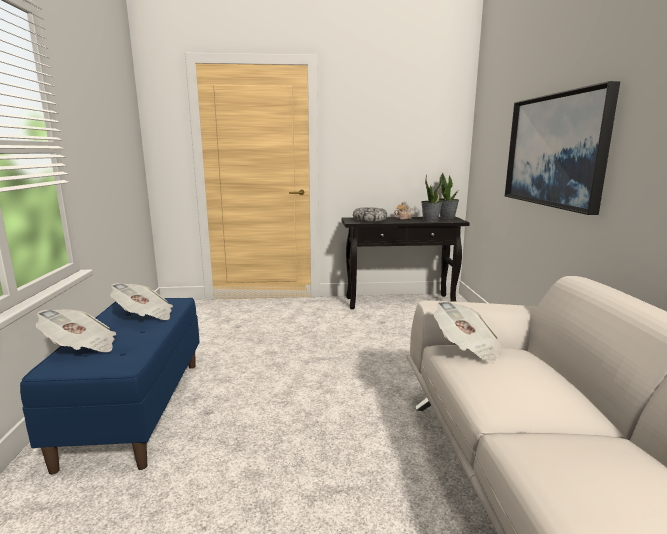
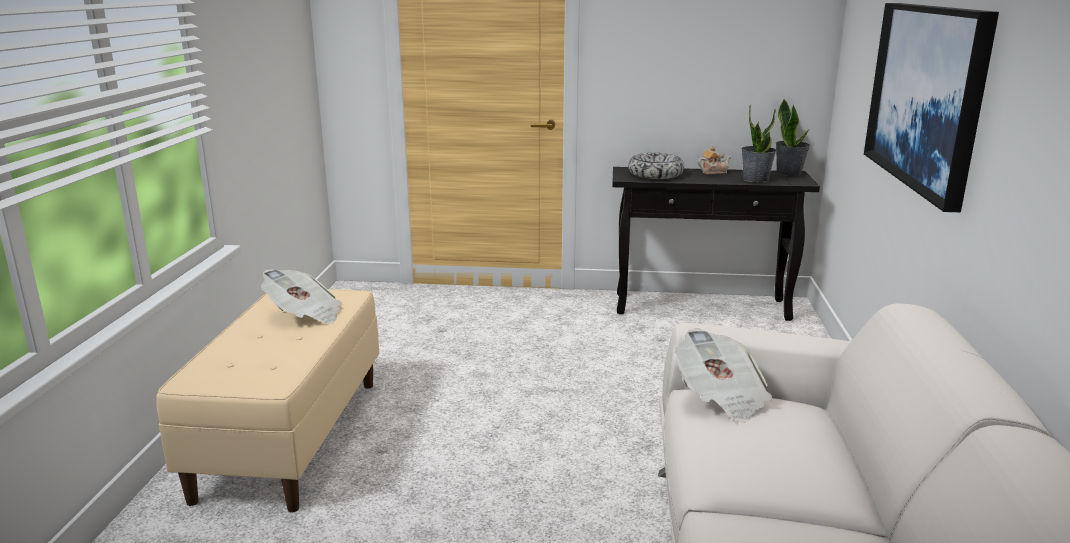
camera: 10 degrees right, 5 degrees up
blue bench [20,298,200,475] -> beige bench [156,289,379,512]
newspaper [35,309,116,352] -> none

